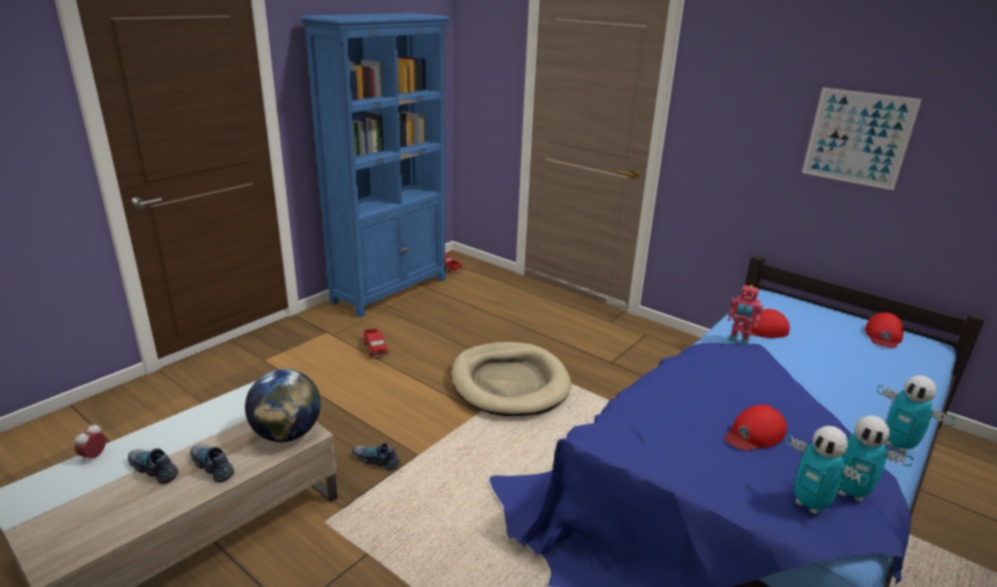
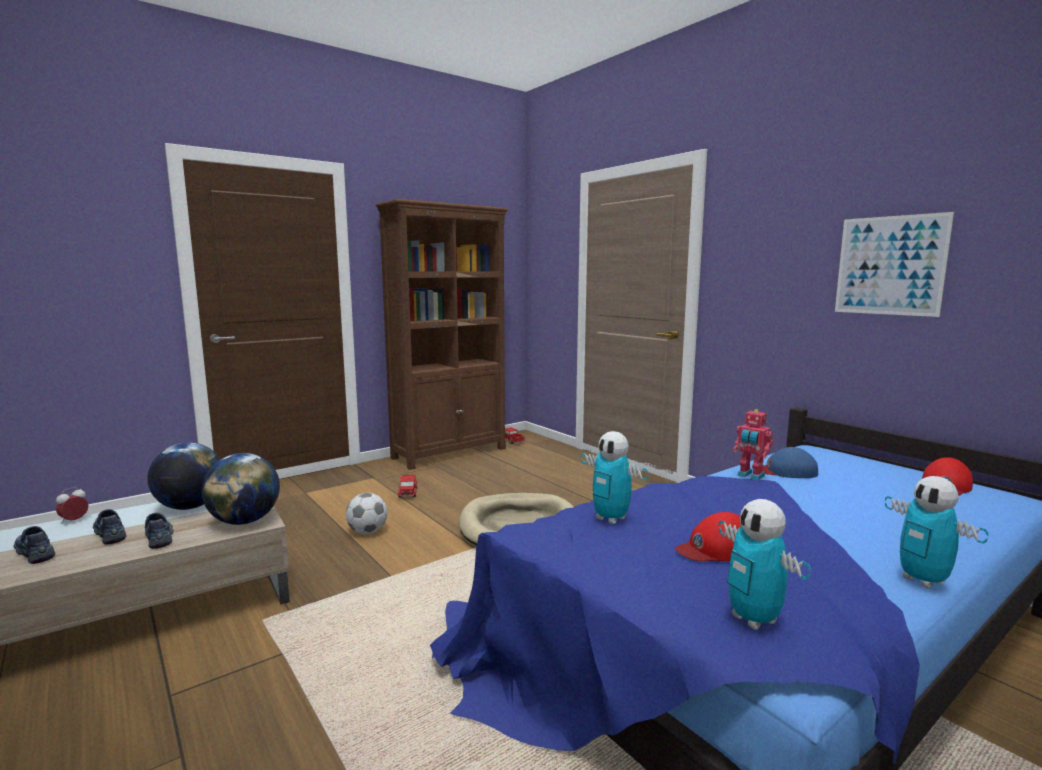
camera: 15 degrees right, 15 degrees down
blue bookcase [300,13,450,318] -> brown bookcase [375,199,508,470]
shoe [352,443,400,470] -> shoe moved to [14,526,55,564]
red cap [738,309,790,338] -> blue cap [752,447,818,478]
toy robot [839,415,913,502] -> toy robot moved to [581,431,648,524]
none -> globe [147,442,220,510]
none -> football [346,493,388,534]

